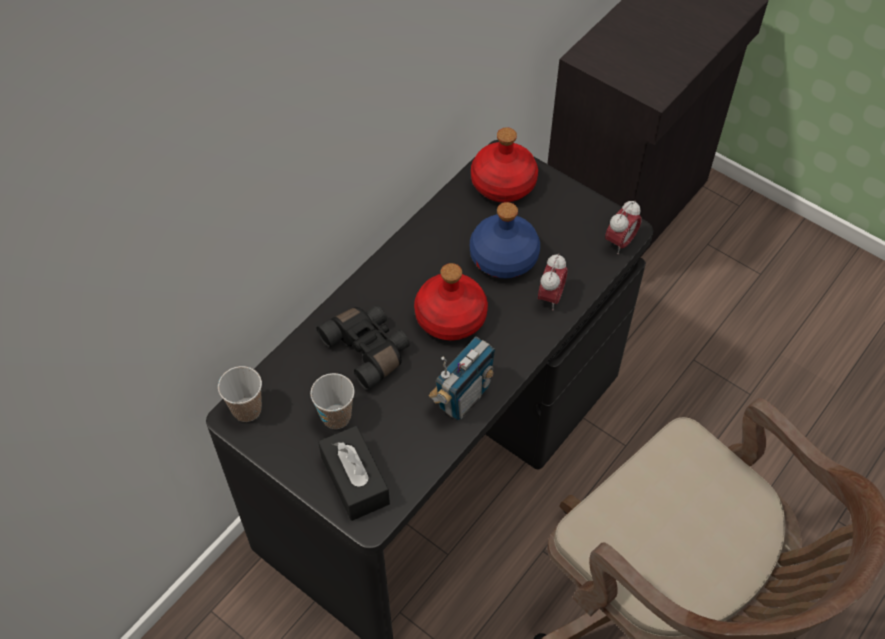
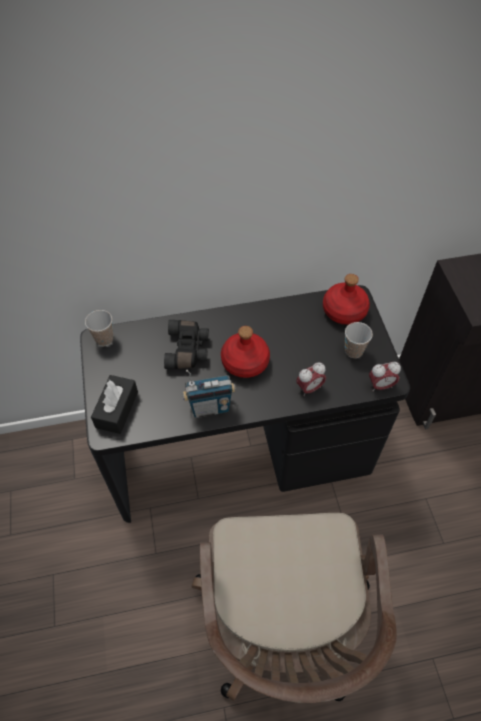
camera: 40 degrees right, 0 degrees up
cup [310,373,355,429] -> cup moved to [345,322,373,358]
blue bottle [470,202,540,278] -> none

